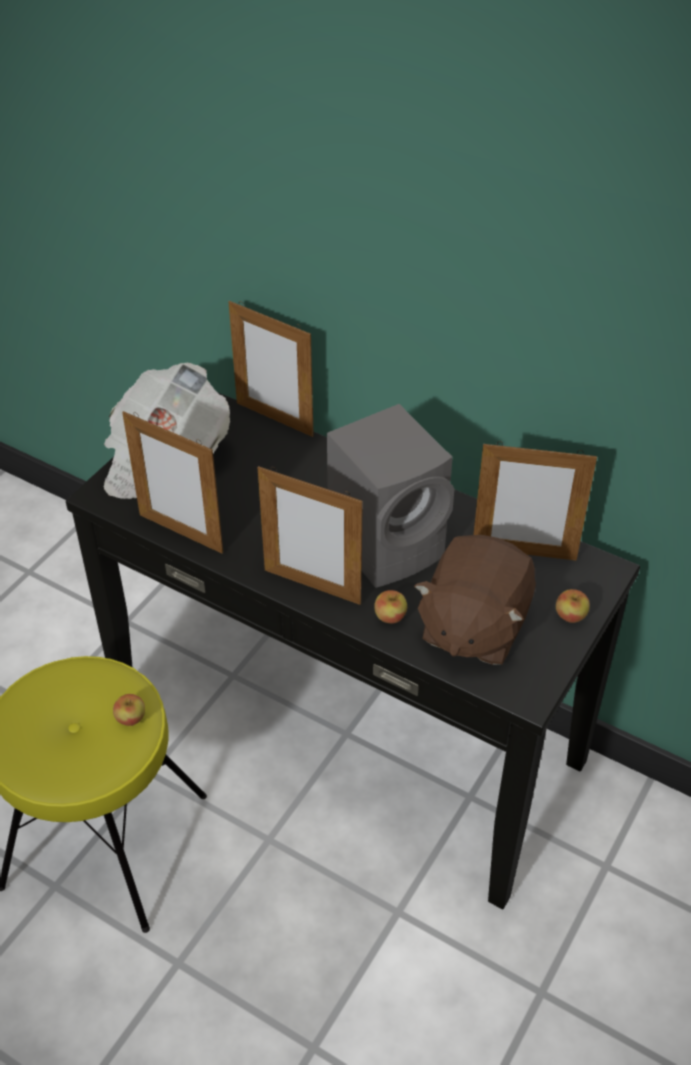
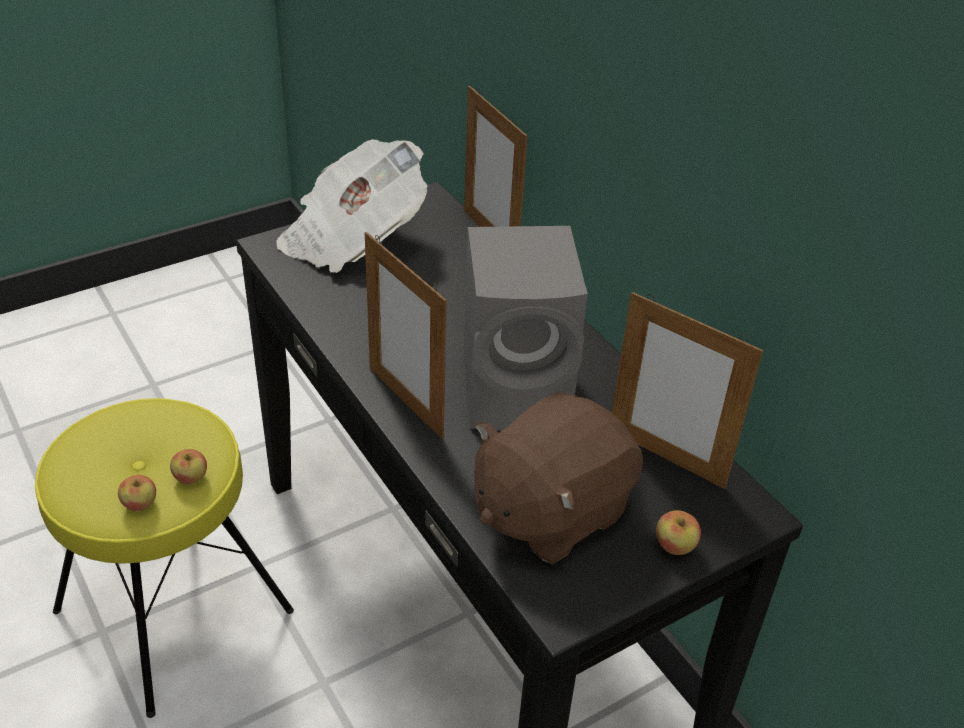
camera: 25 degrees right, 5 degrees down
picture frame [122,411,223,554] -> none
apple [374,590,407,623] -> apple moved to [118,475,156,511]

